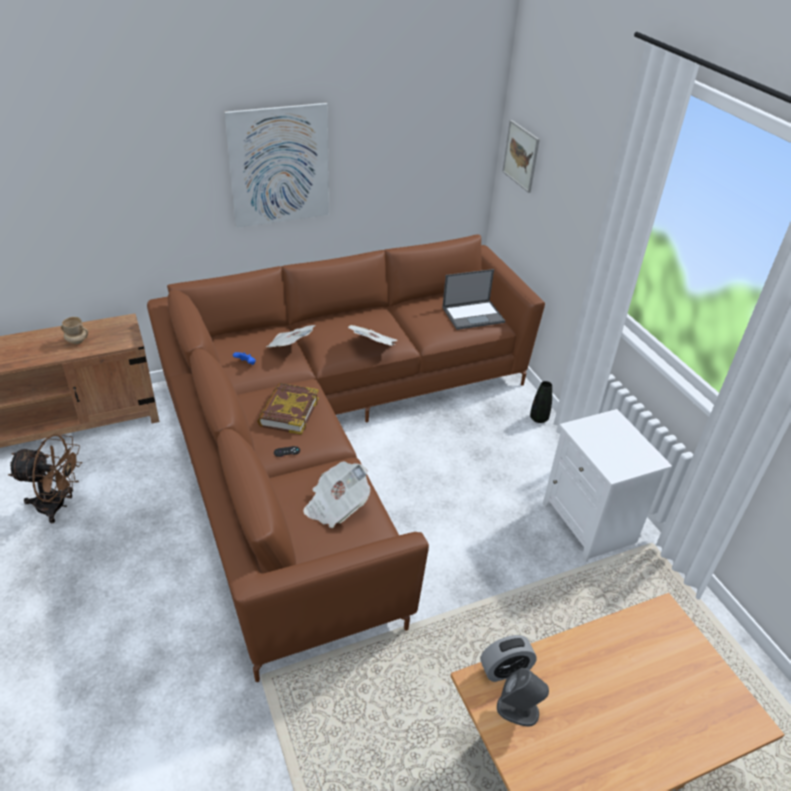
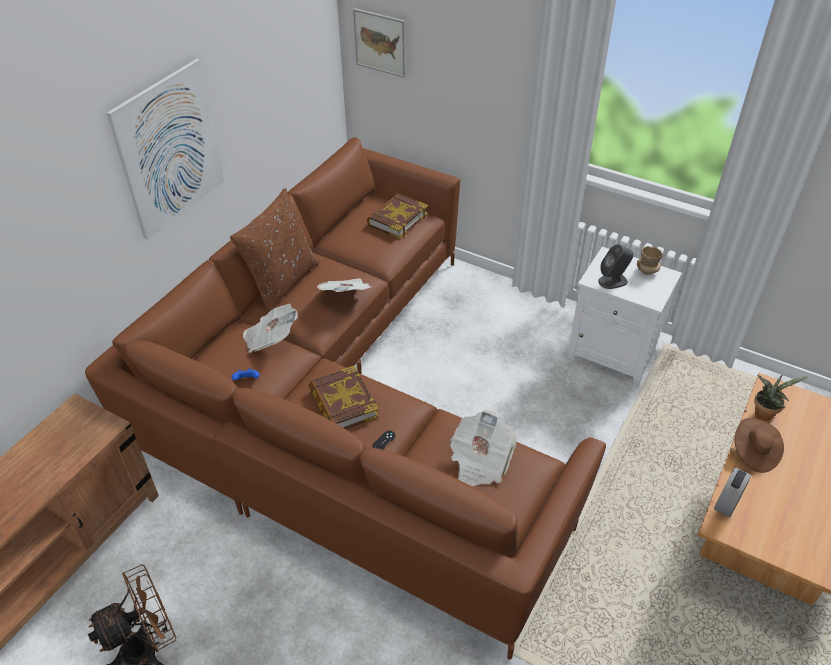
camera: 35 degrees left, 5 degrees up
beige mug [61,317,88,344] -> beige mug moved to [637,246,663,275]
laptop [442,269,505,330] -> book [367,193,428,239]
grey speaker [497,668,549,727] -> grey speaker moved to [598,244,634,289]
black vase [530,381,552,423] -> none
none -> brown pillow [230,188,319,313]
none -> brown hat [734,418,784,473]
none -> potted plant [754,375,809,421]

